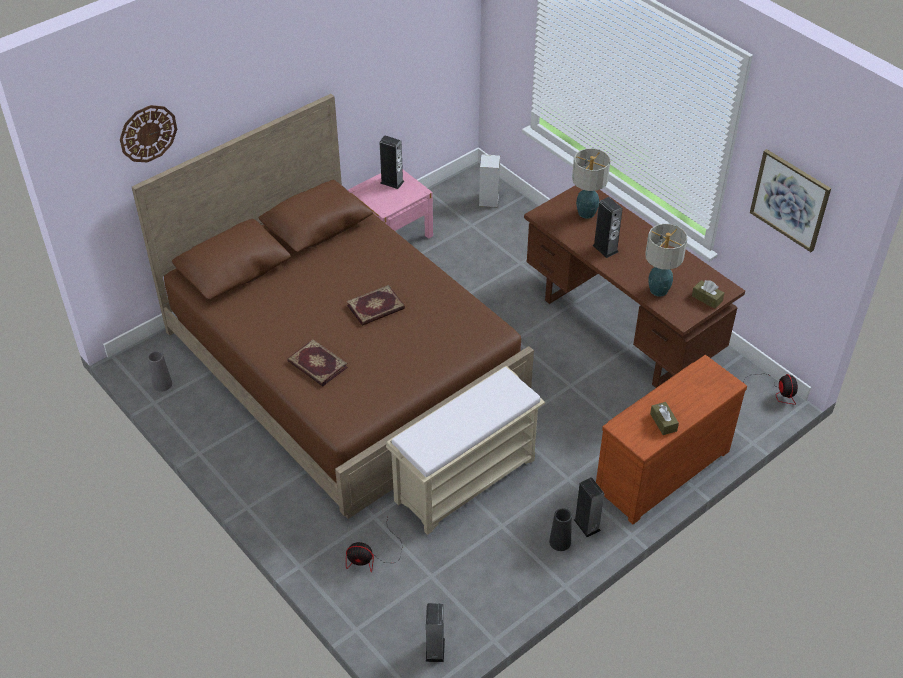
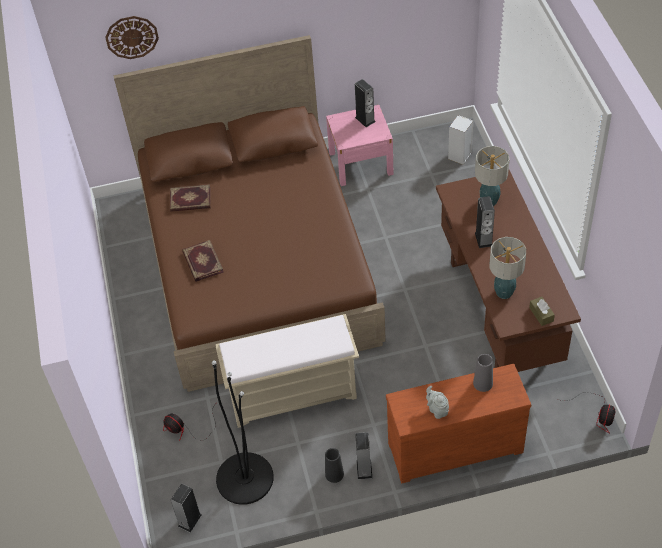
camera: 30 degrees right, 5 degrees up
grey vase [148,351,172,392] -> grey vase moved to [473,354,493,392]
book [347,285,405,326] -> book moved to [170,184,211,212]
brown tissue box [650,402,679,435] -> grey teapot [426,386,449,419]
picture [750,149,831,252] -> none
none -> black floor lamp [212,360,274,505]

